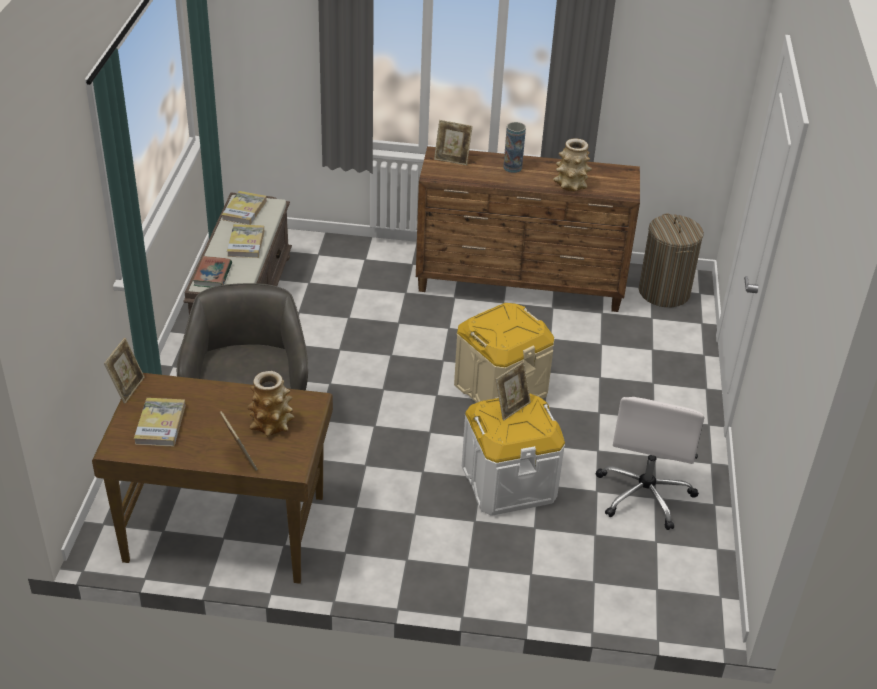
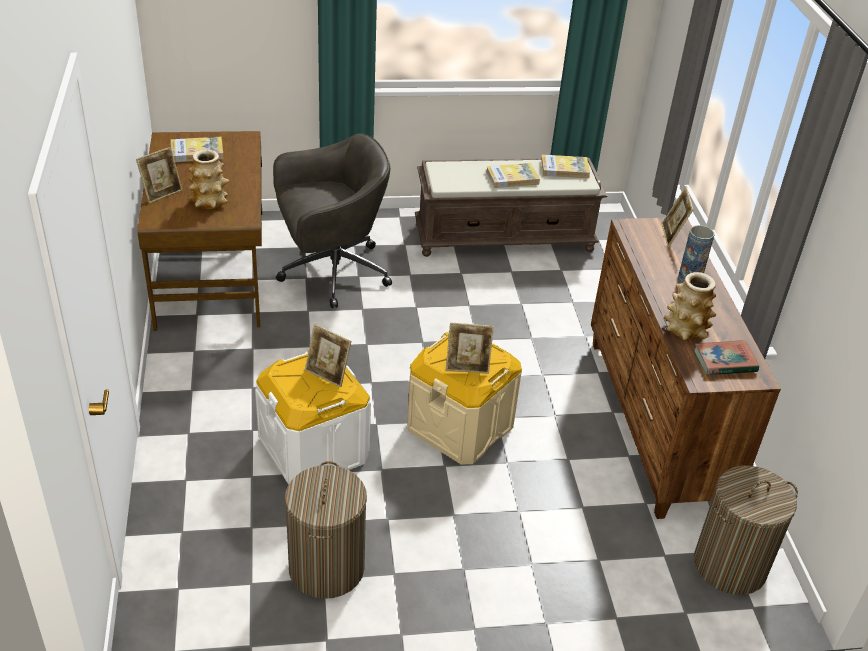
camera: 75 degrees right, 0 degrees up
picture frame [104,338,145,404] -> picture frame moved to [446,323,494,374]
book [193,256,232,287] -> book moved to [694,340,759,375]
white office chair [596,397,704,530] -> laundry basket [285,461,367,599]

